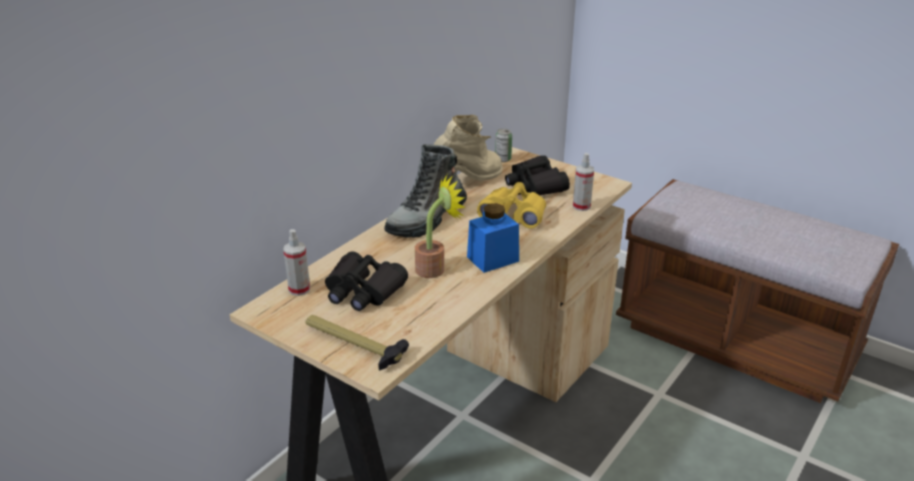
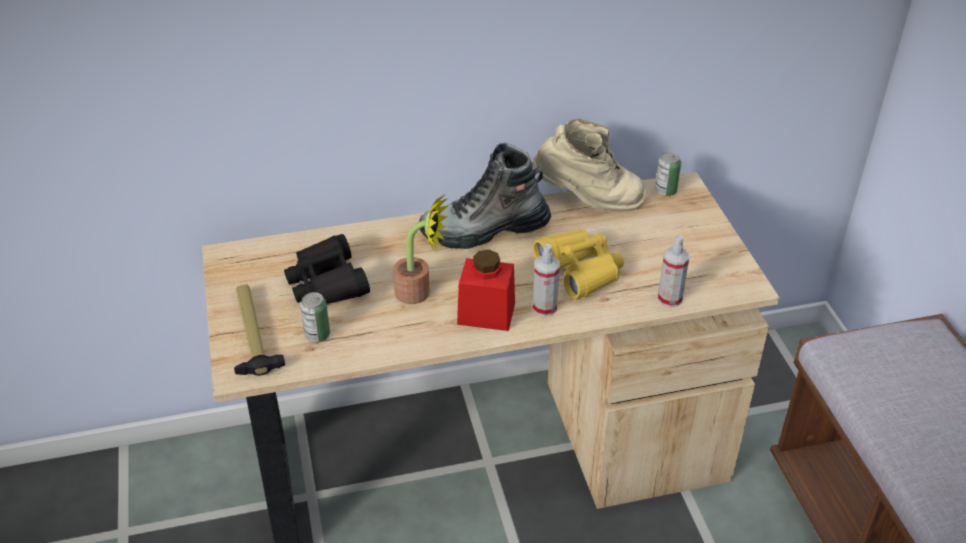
camera: 40 degrees right, 10 degrees up
spray bottle [283,229,310,296] -> spray bottle moved to [533,244,560,316]
blue jar [467,203,519,273] -> red jar [457,250,515,331]
black binoculars [505,155,570,195] -> none
none -> can [300,292,330,342]

